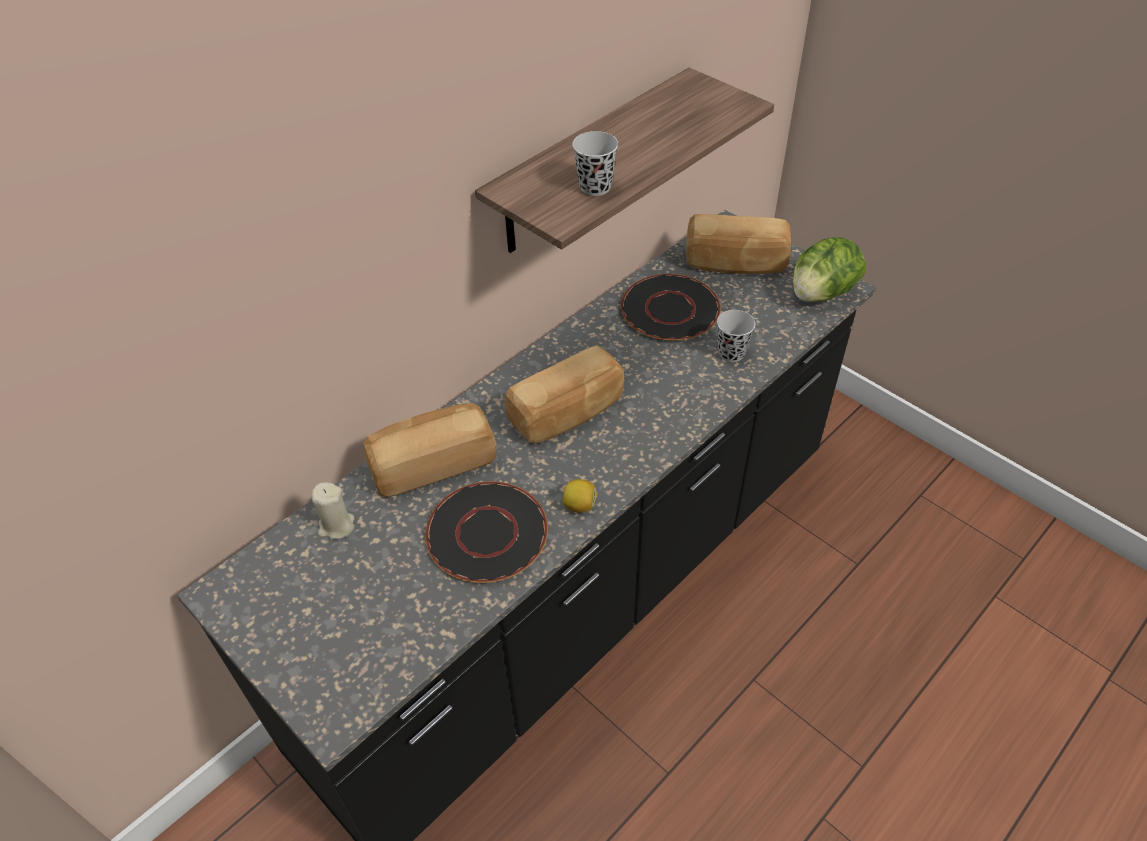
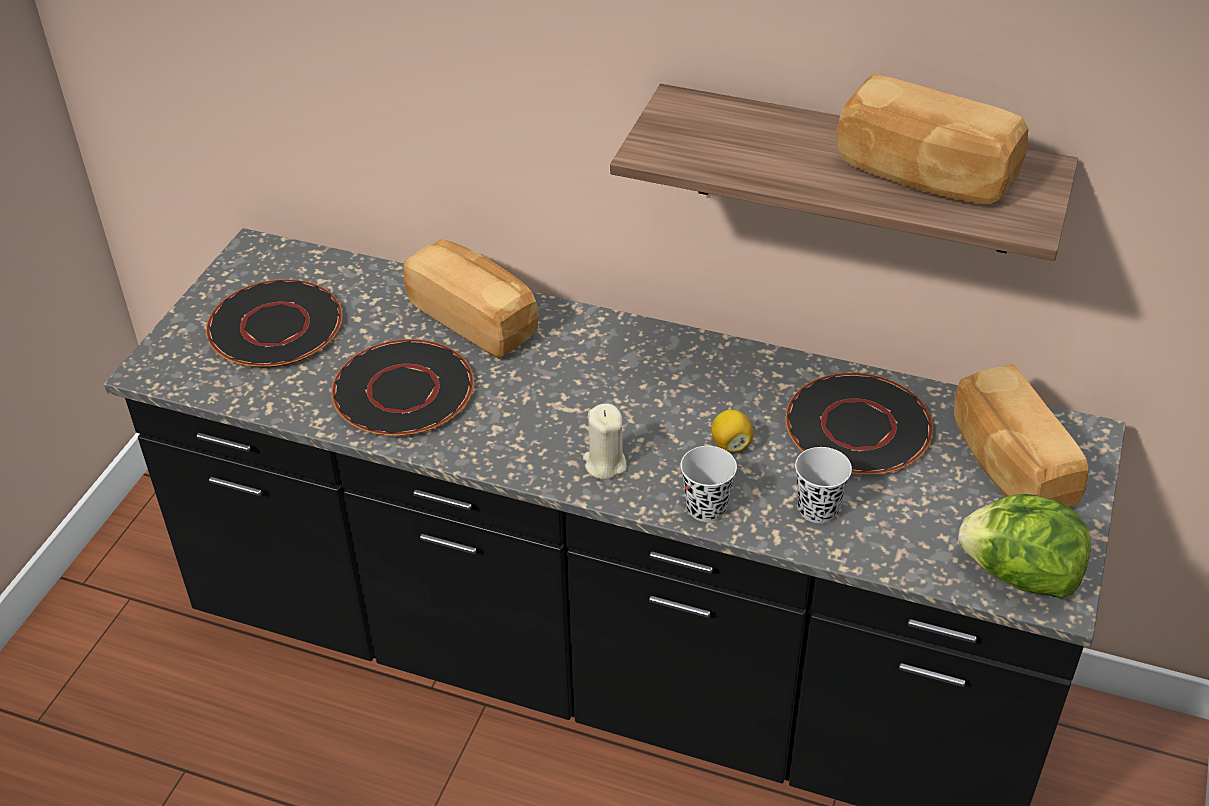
camera: 65 degrees right, 5 degrees down
beige candle [312,482,354,539] -> beige candle moved to [583,404,627,479]
bread [505,345,624,444] -> bread moved to [837,73,1029,205]
lemon [562,479,596,513] -> lemon moved to [711,410,754,453]
black cup [572,131,618,196] -> black cup moved to [681,446,737,522]
none -> black plate [206,279,342,367]

